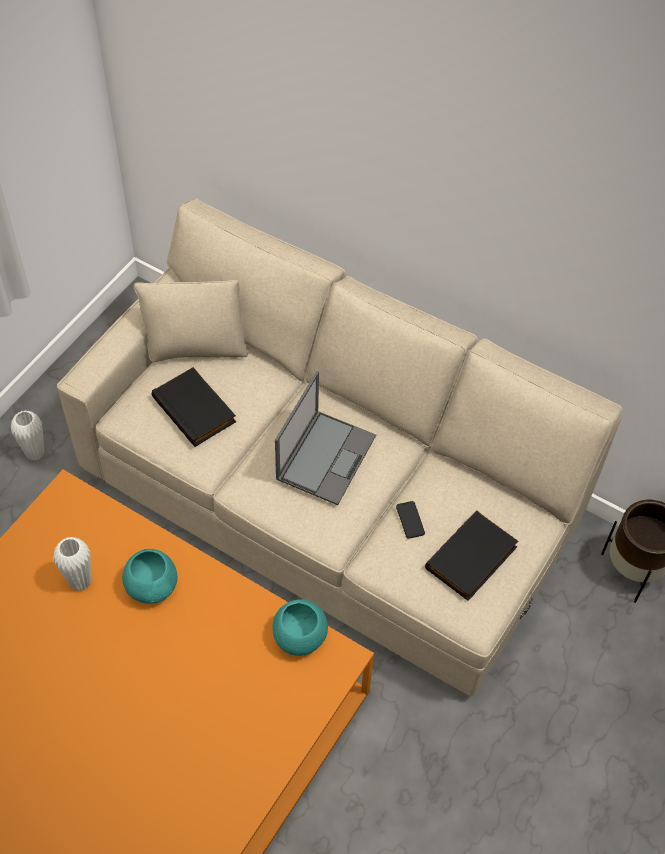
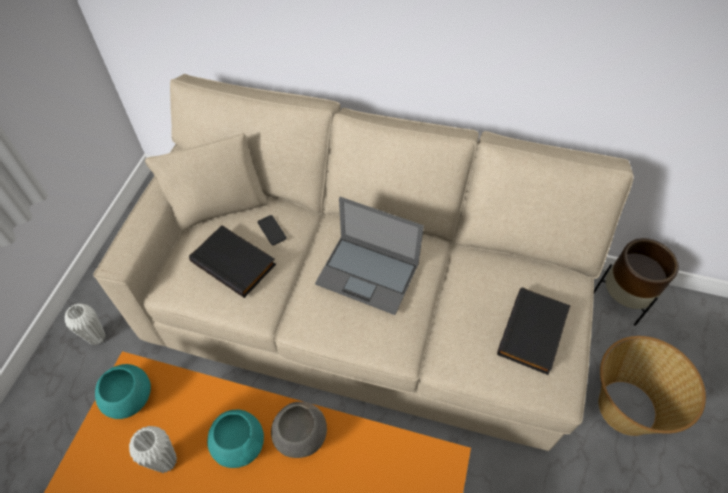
camera: 15 degrees left, 0 degrees up
turquoise bowl [272,600,328,656] -> turquoise bowl moved to [95,364,151,419]
laptop [275,371,376,505] -> laptop turned 105 degrees clockwise [315,197,424,315]
phone [396,501,425,539] -> phone moved to [258,215,287,245]
none -> grey bowl [271,402,327,458]
none -> basket [598,336,706,436]

